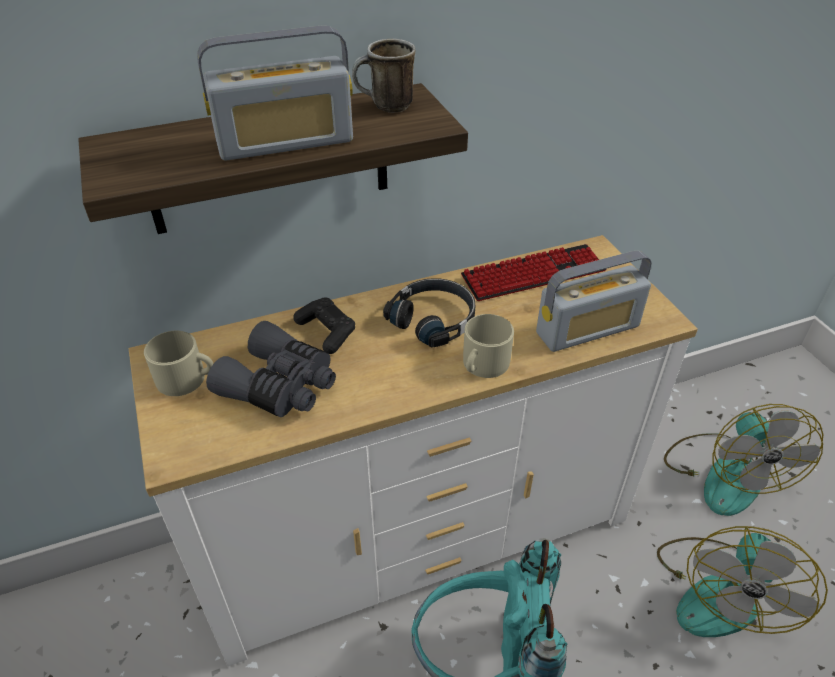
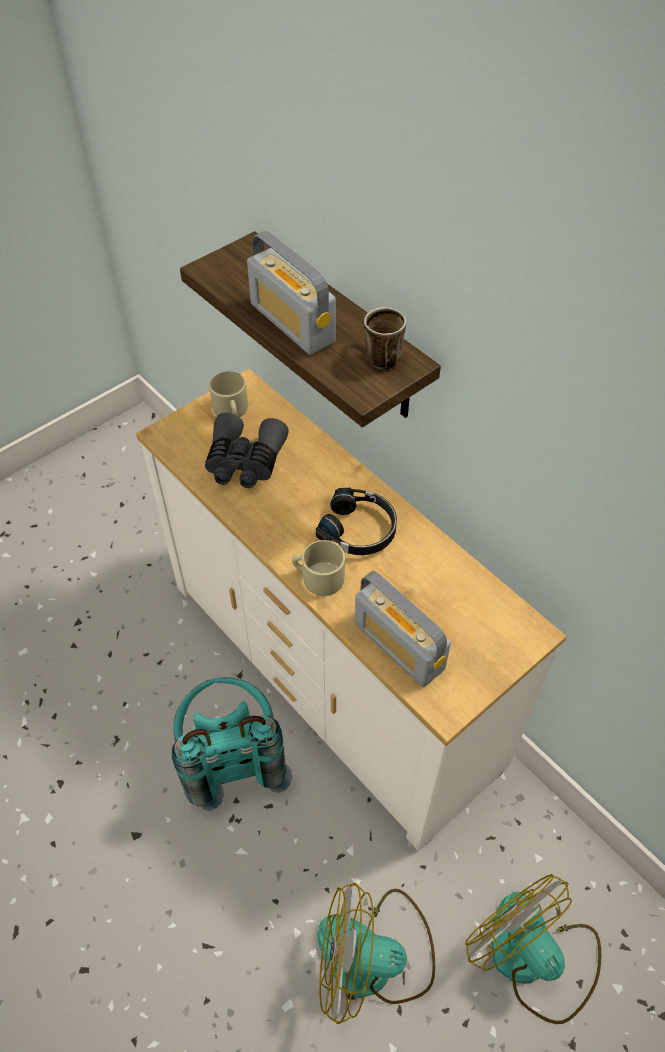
camera: 70 degrees right, 10 degrees up
black game controller [293,298,355,354] -> none
keyboard [461,244,606,301] -> none
fan [664,404,823,516] -> fan turned 75 degrees clockwise [465,874,601,1024]

